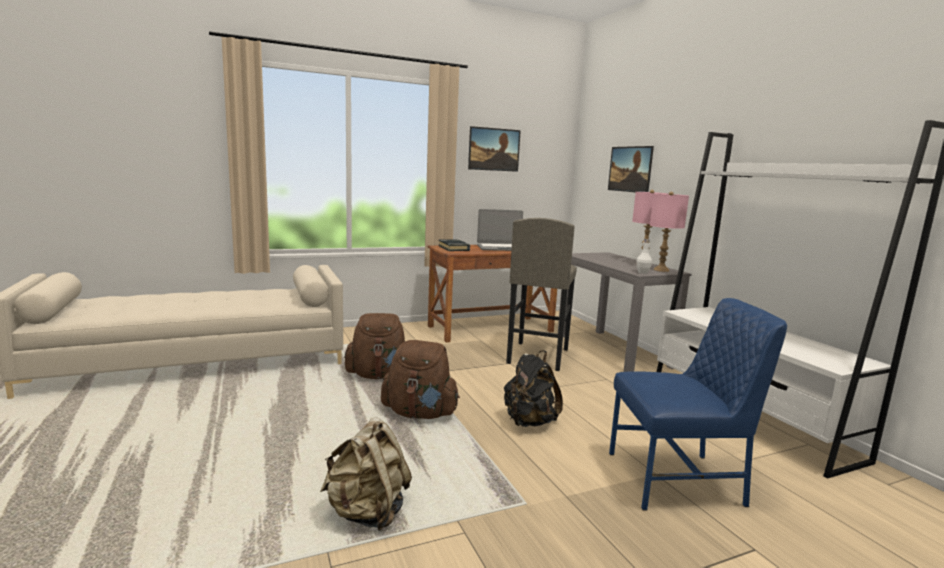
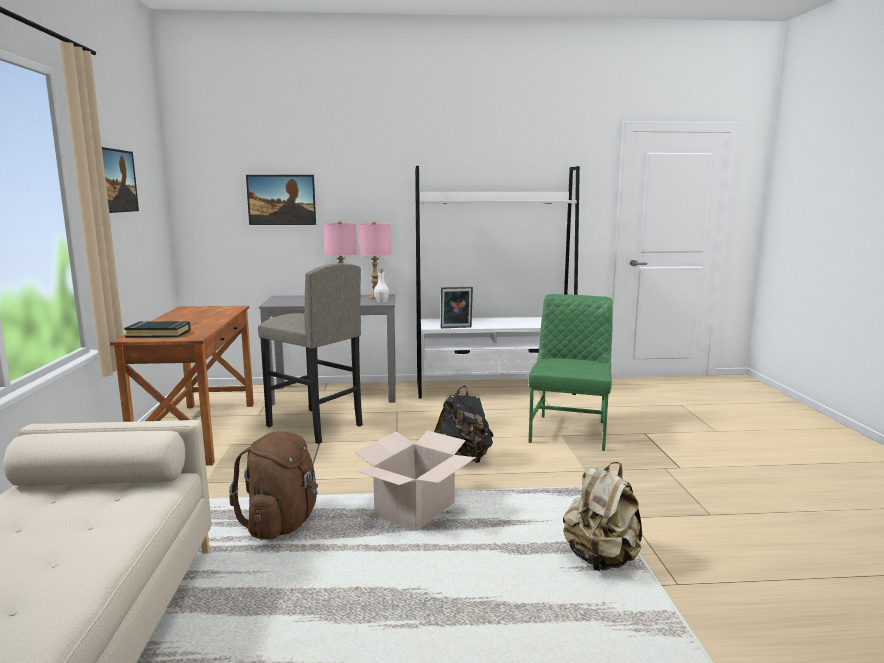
camera: 70 degrees left, 0 degrees up
brown backpack [381,340,460,419] -> cardboard box [355,430,476,531]
laptop [477,209,523,251] -> none
blue chair [609,298,787,510] -> green chair [528,294,613,451]
none -> picture frame [440,287,473,328]

